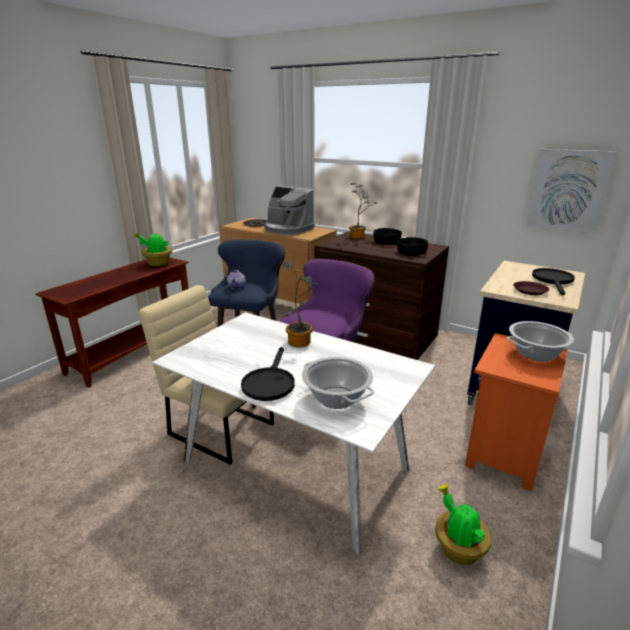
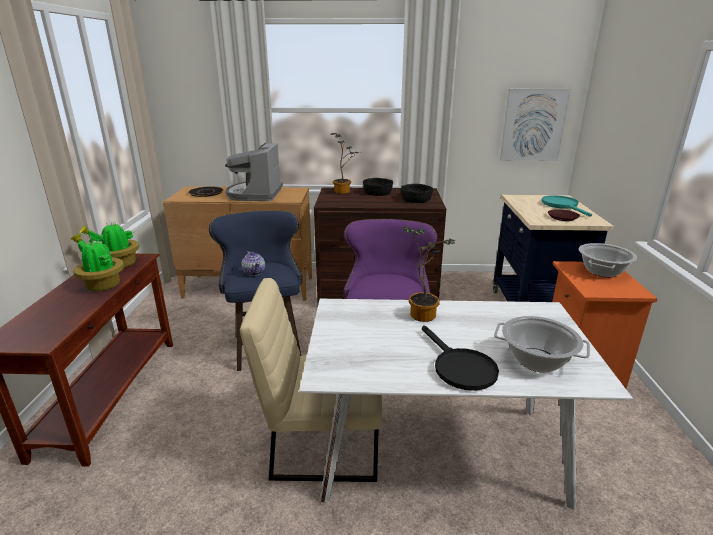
camera: 30 degrees left, 0 degrees up
coffee machine [264,186,314,235] -> coffee machine turned 90 degrees clockwise [225,143,283,201]
potted plant [435,484,491,565] -> potted plant moved to [71,234,124,291]
black frying pan [532,268,575,295] -> turquoise frying pan [541,195,592,217]

